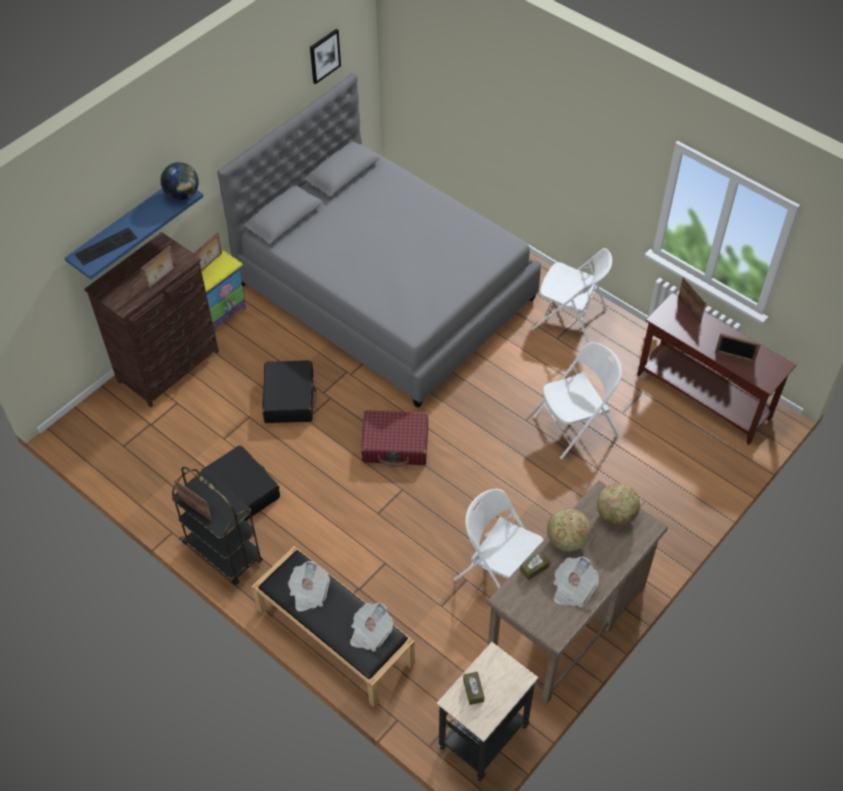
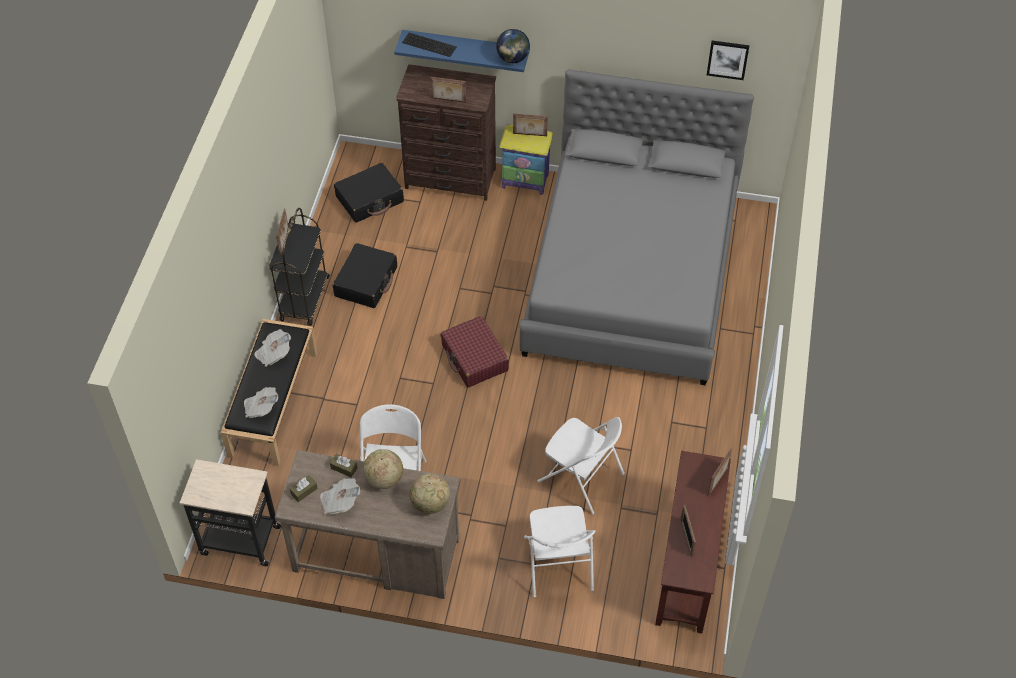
camera: 60 degrees right, 0 degrees up
black suitcase [262,360,316,423] -> black suitcase moved to [334,163,404,223]
brown tissue box [463,672,484,705] -> brown tissue box moved to [290,475,318,502]
white chair [532,248,612,344] -> white chair moved to [524,506,596,597]

